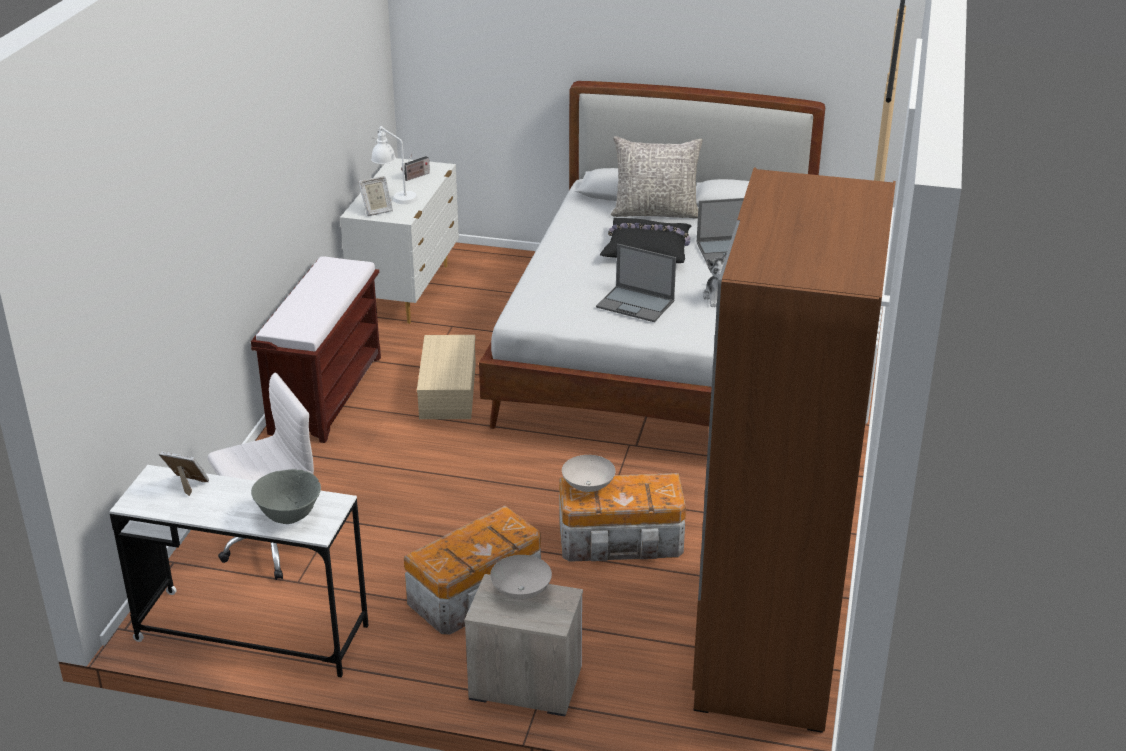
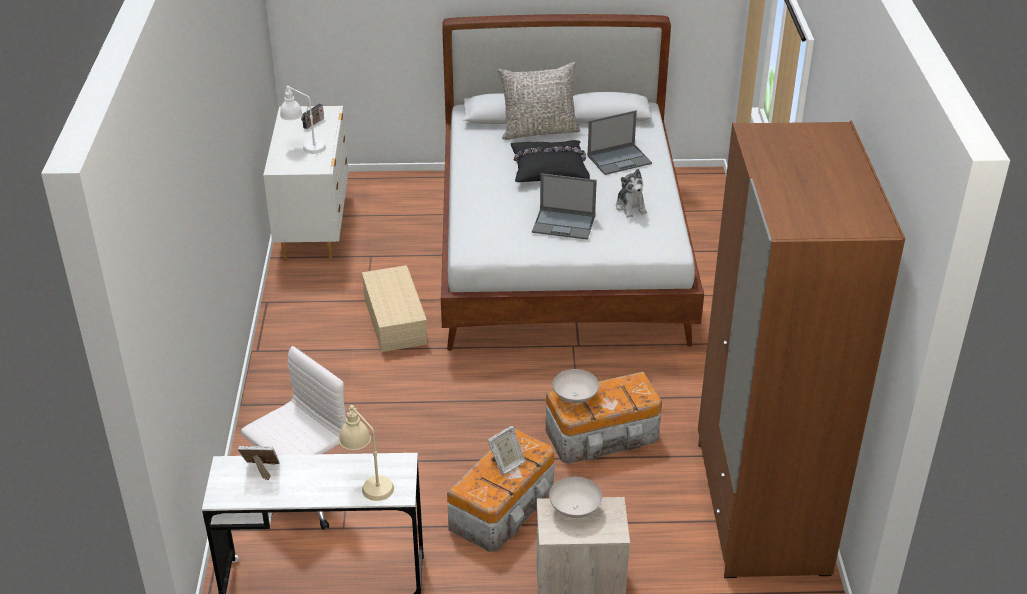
camera: 15 degrees left, 5 degrees up
brown bench [251,256,381,443] -> none
grey bowl [251,469,321,524] -> beige table lamp [339,405,394,501]
picture frame [358,176,393,216] -> picture frame moved to [488,425,525,475]

